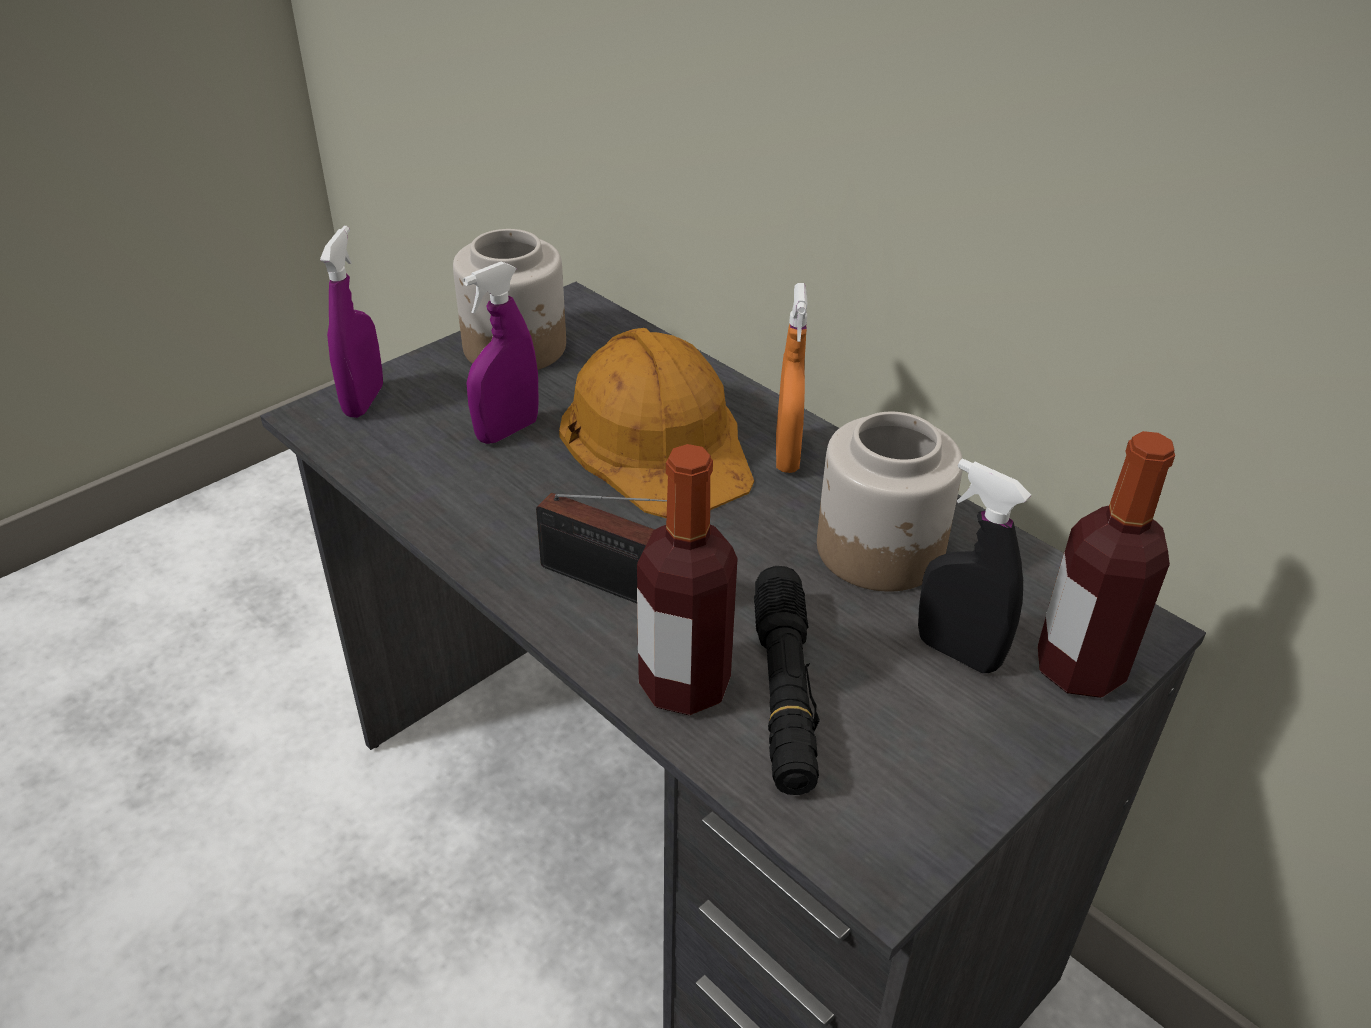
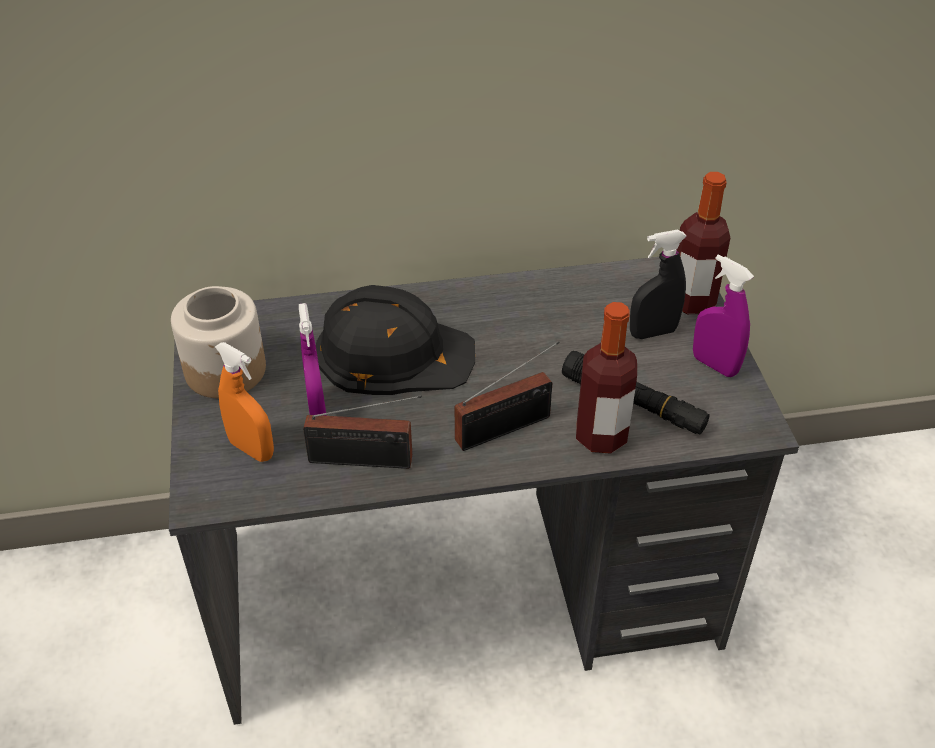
camera: 55 degrees left, 5 degrees up
purple spray bottle [320,226,383,418] -> purple spray bottle moved to [693,254,754,377]
orange hard hat [559,328,754,518] -> black hard hat [316,285,475,395]
orange spray bottle [776,283,807,473] -> orange spray bottle moved to [215,342,274,462]
jar [817,412,963,592] -> none
none -> radio [303,395,422,469]

